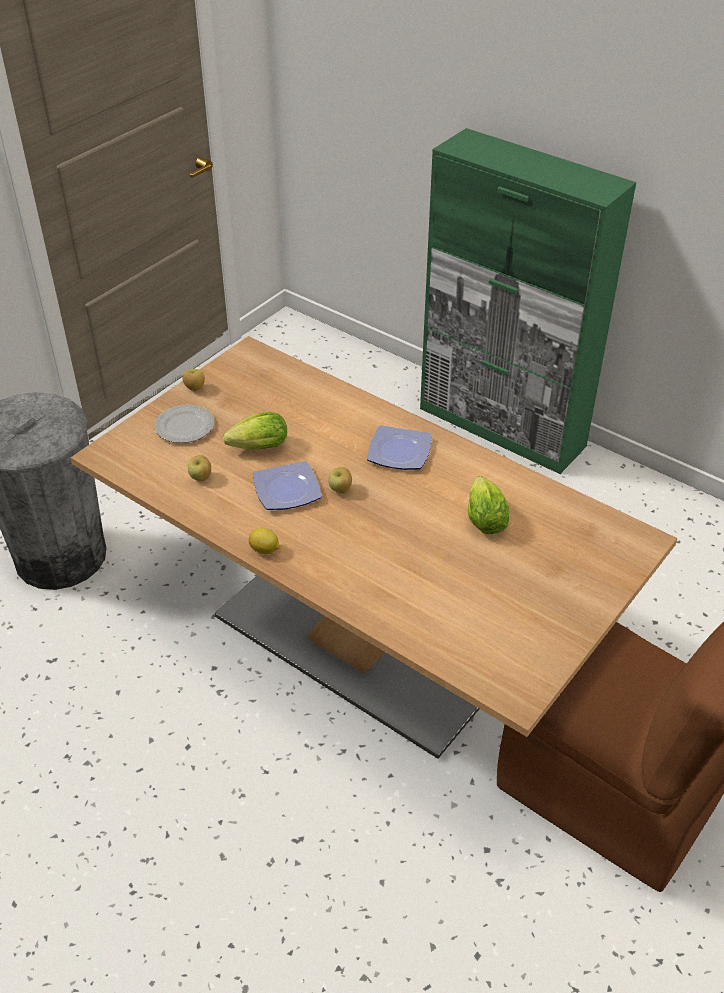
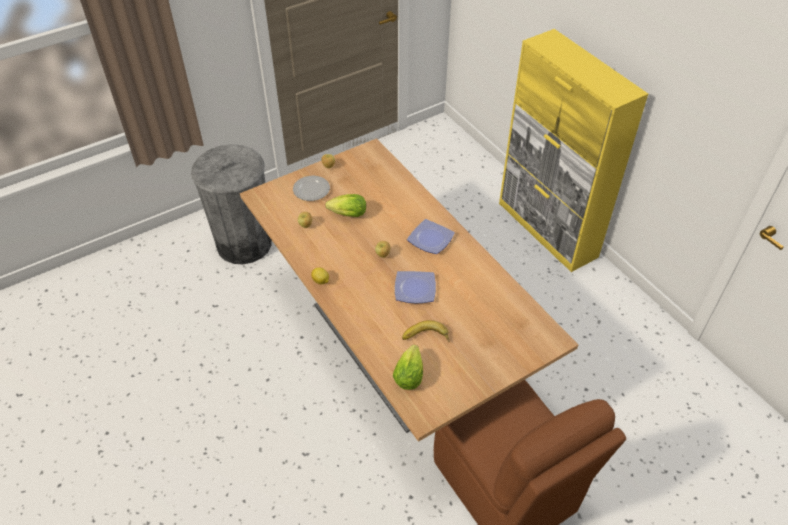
camera: 20 degrees right, 5 degrees up
plate [253,461,322,510] -> plate moved to [395,271,436,303]
green cabinet [420,128,636,474] -> yellow cabinet [499,29,648,272]
lettuce [468,476,509,534] -> lettuce moved to [393,345,423,390]
none -> banana [402,320,450,342]

